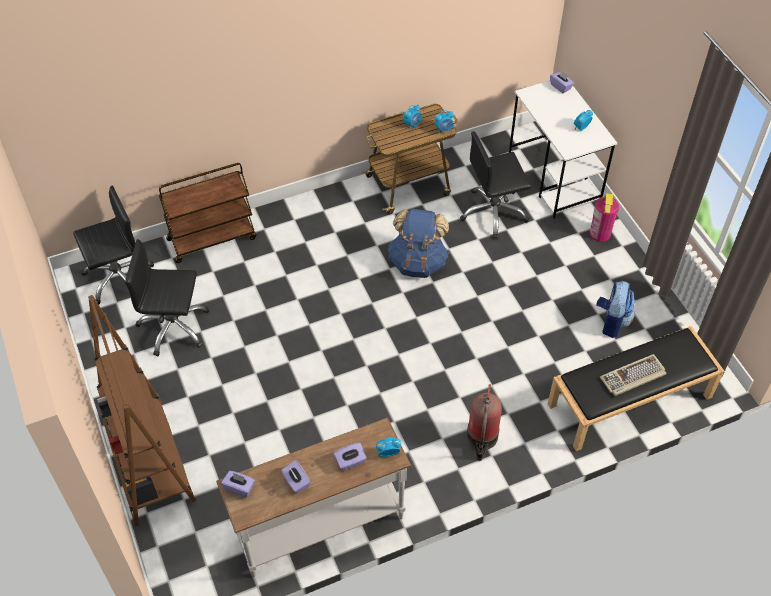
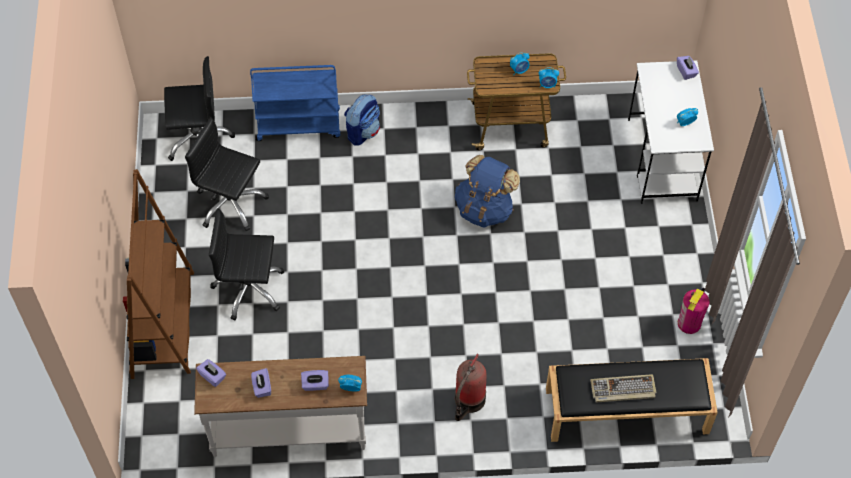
camera: 20 degrees right, 5 degrees up
brown cart [159,163,256,263] -> blue cart [250,65,340,141]
black office chair [460,131,531,239] -> black office chair moved to [209,208,285,320]
fire extinguisher [589,193,619,242] -> fire extinguisher moved to [678,288,709,334]
backpack [596,281,635,338] -> backpack moved to [344,94,380,146]

